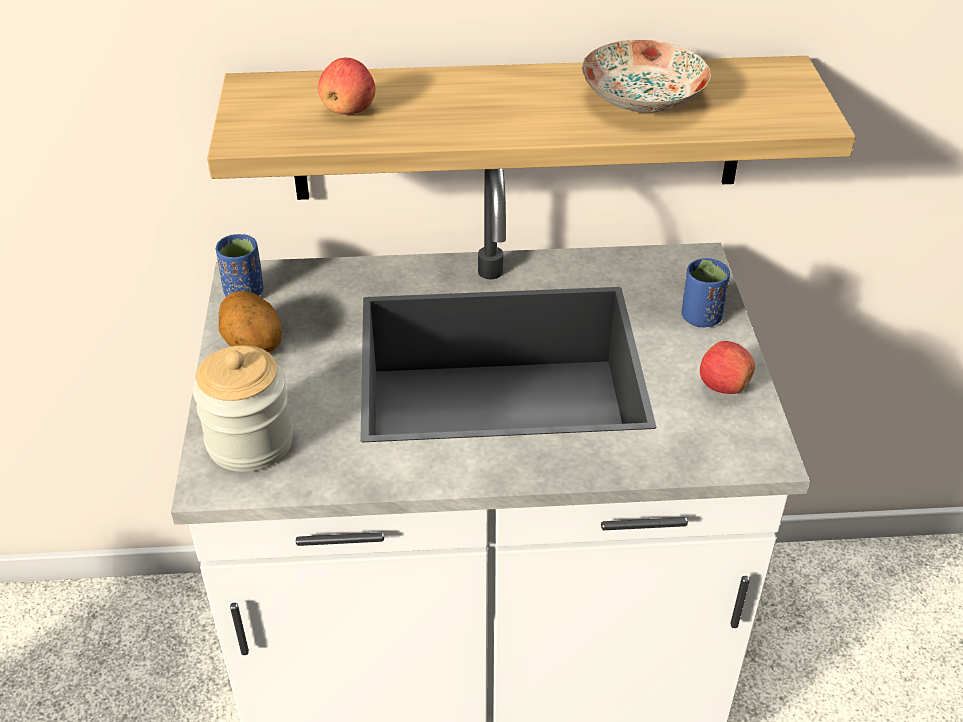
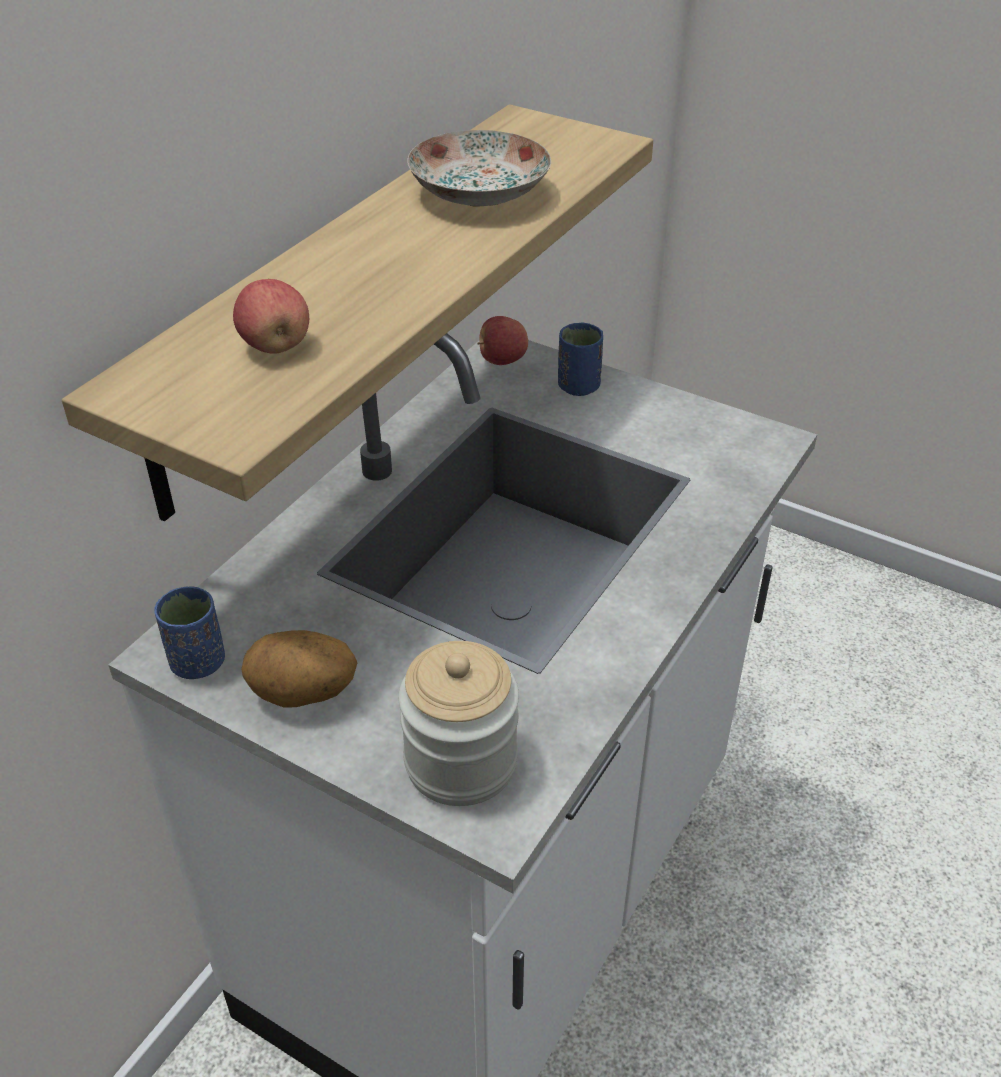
camera: 55 degrees left, 0 degrees up
apple [700,341,755,394] -> apple moved to [477,316,528,365]

